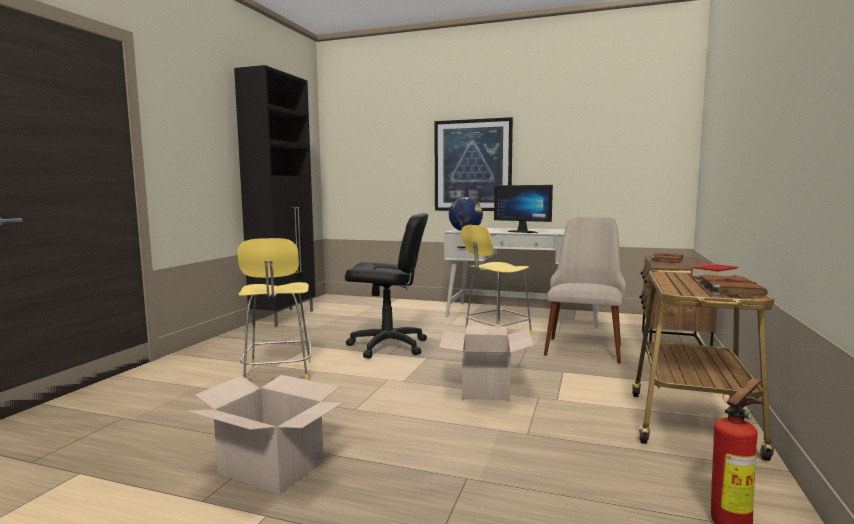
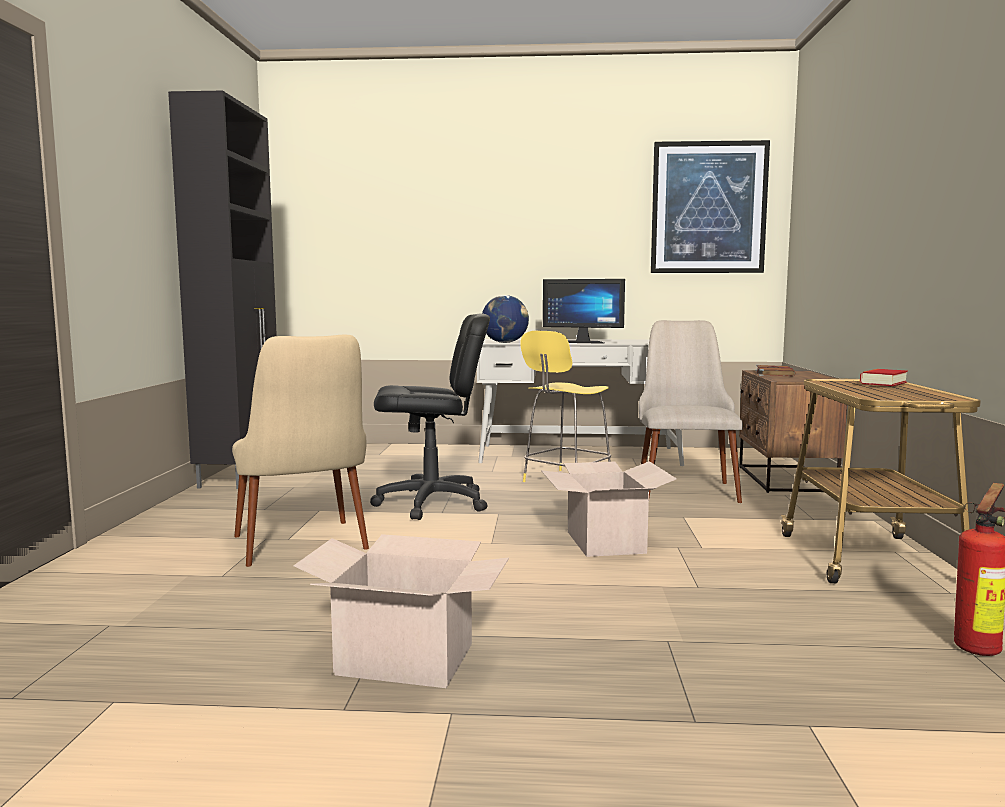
camera: 15 degrees left, 0 degrees up
yellow stool [237,238,312,380] -> beige chair [232,335,369,567]
picture [434,117,513,211] -> picture moved to [651,140,770,273]
brown book [698,274,768,296] -> none

